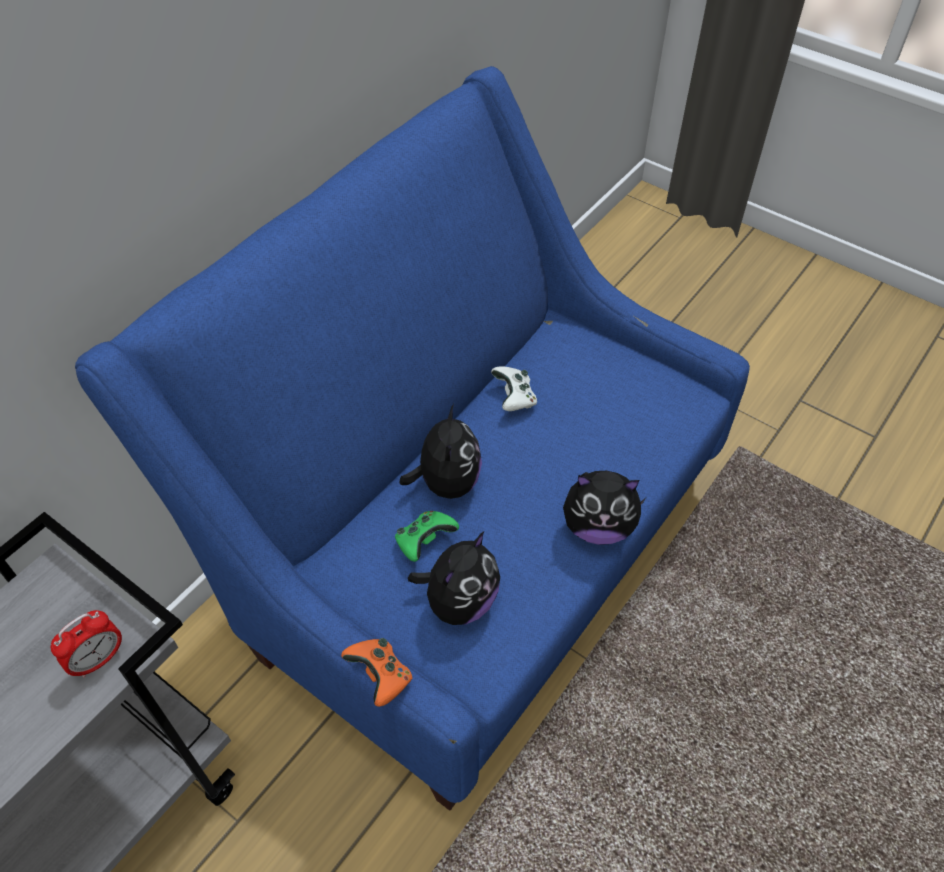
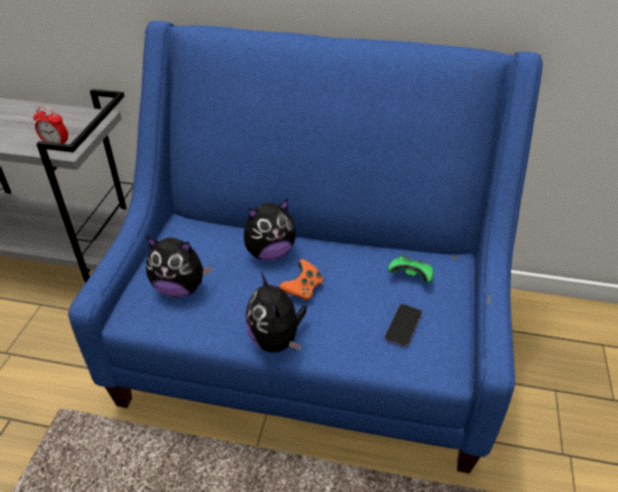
camera: 65 degrees right, 10 degrees down
orange game controller [341,638,412,707] -> orange game controller moved to [279,259,323,301]
green game controller [395,511,459,562] -> green game controller moved to [388,254,433,283]
white game controller [491,366,537,411] -> none
none -> phone [384,304,422,347]

